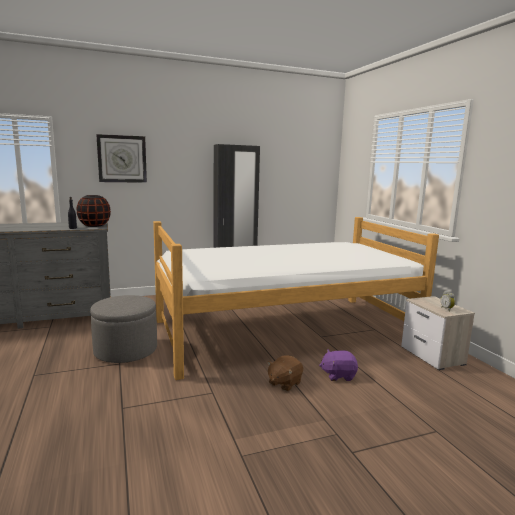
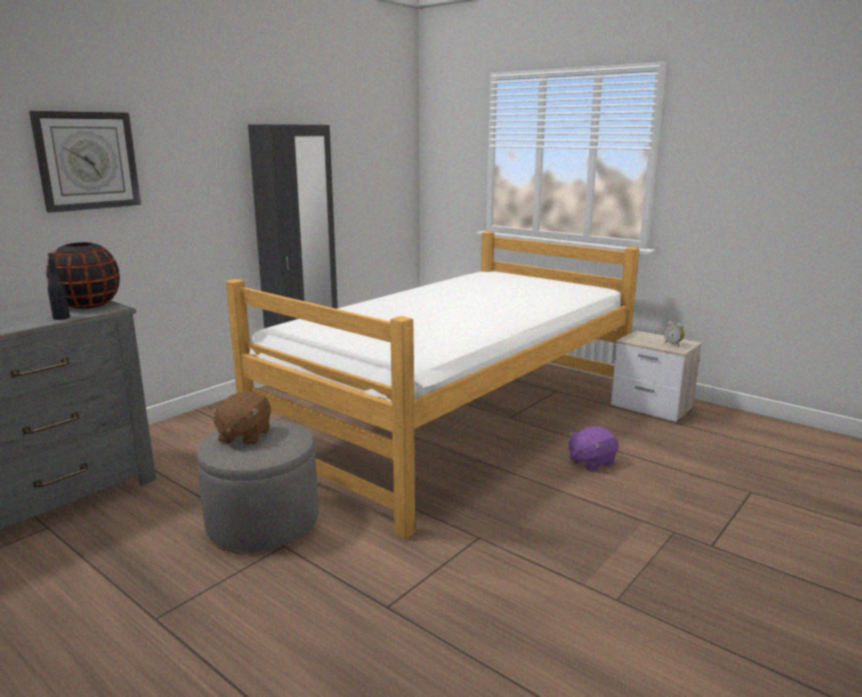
camera: 30 degrees left, 5 degrees up
brown plush toy [267,355,303,391] -> brown plush toy moved to [210,391,271,445]

